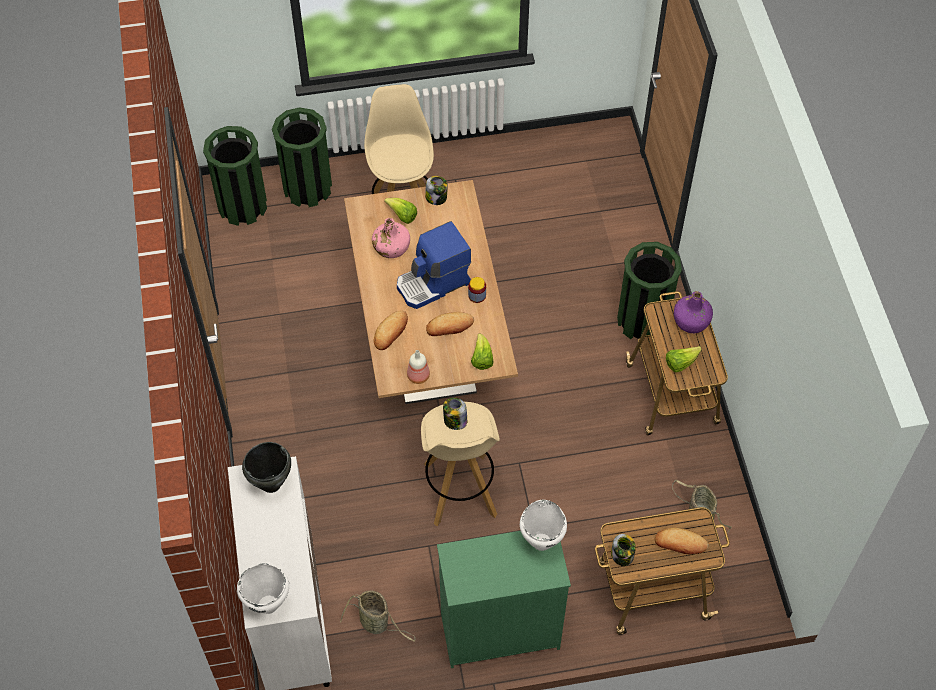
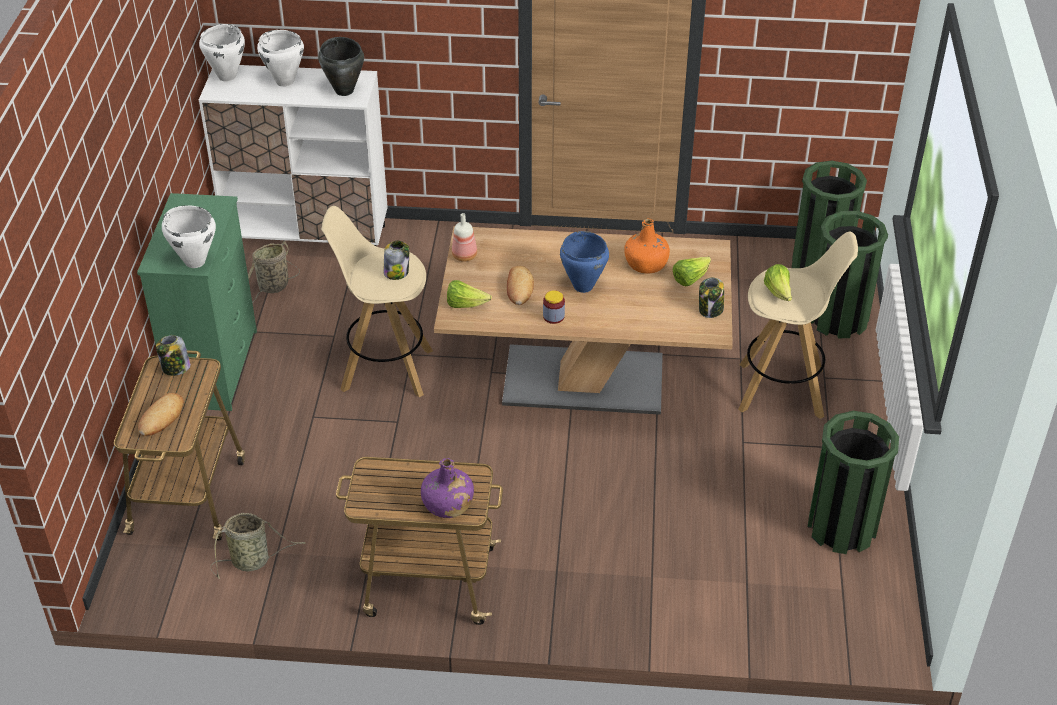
camera: 105 degrees right, 15 degrees down
pink bottle [372,218,410,258] -> orange bottle [624,219,670,274]
bread [374,310,408,350] -> none
coffee machine [397,221,471,309] -> blue cooking pot [560,231,609,293]
green trash can [617,242,682,340] -> green trash can moved to [808,411,899,554]
lettuce [666,346,702,372] -> lettuce moved to [764,264,792,301]
none -> white cooking pot [257,30,304,87]

